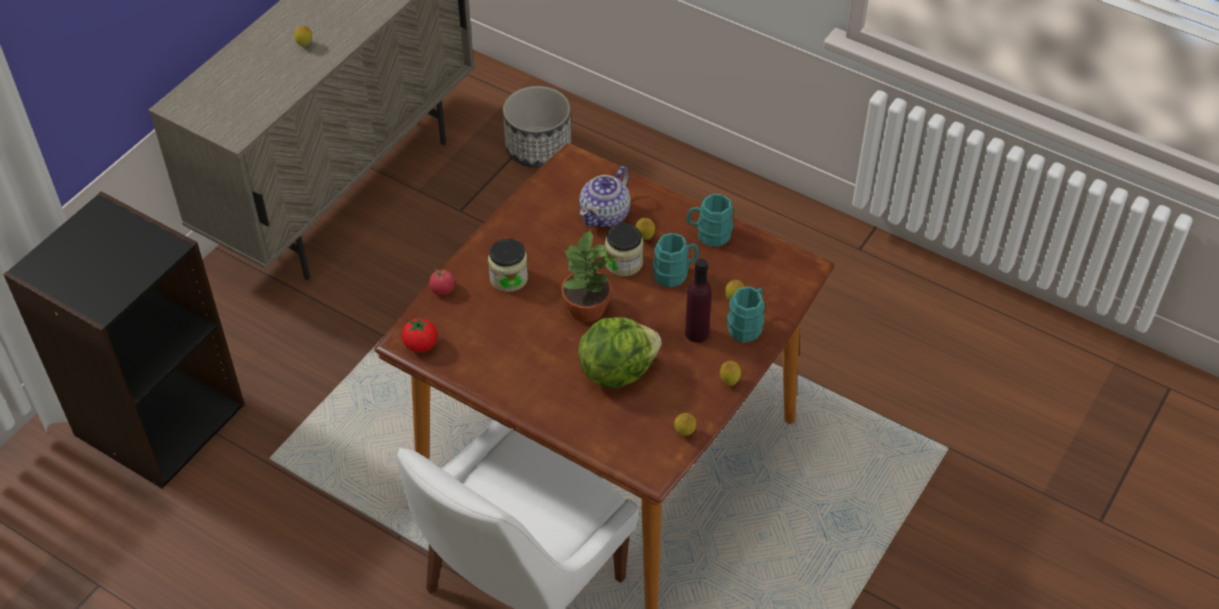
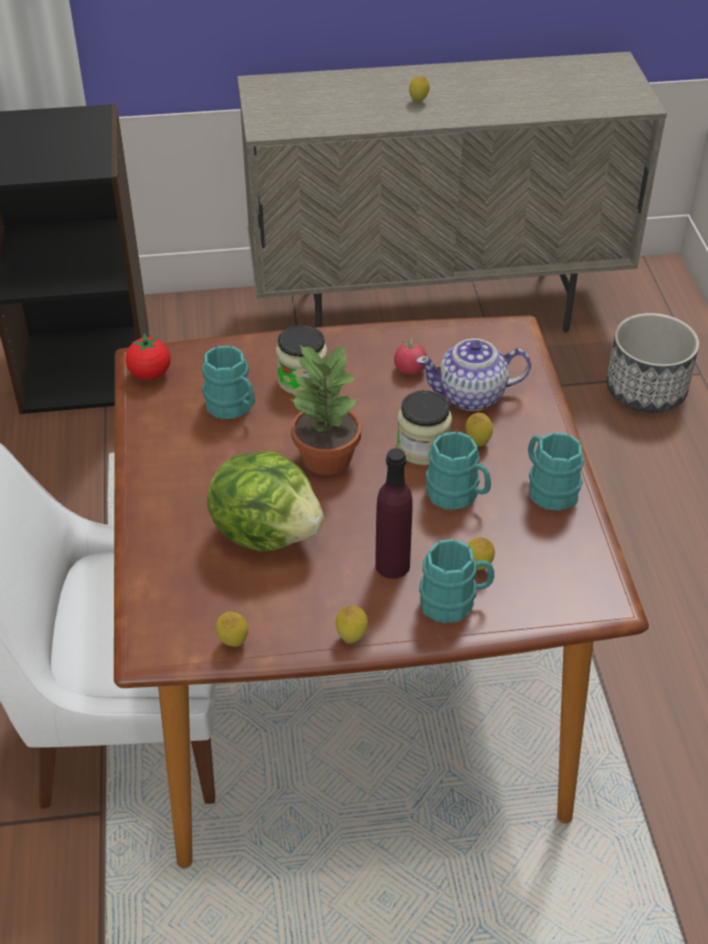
camera: 50 degrees right, 5 degrees down
tomato [429,268,455,295] -> tomato moved to [394,338,427,374]
none -> turquoise mug [202,346,255,419]

